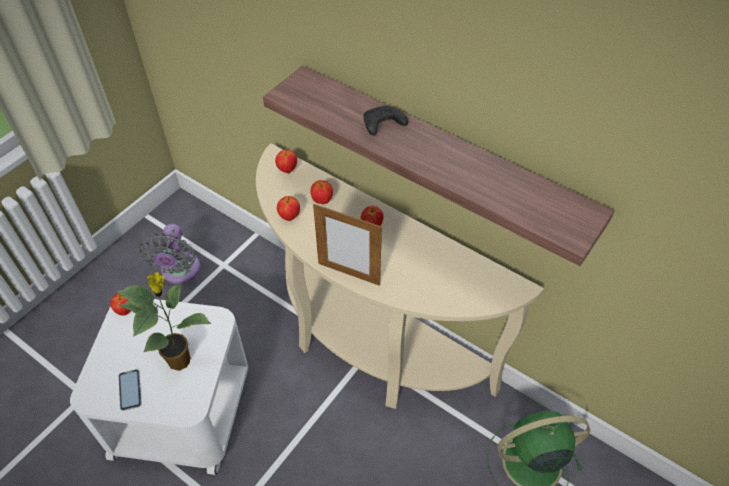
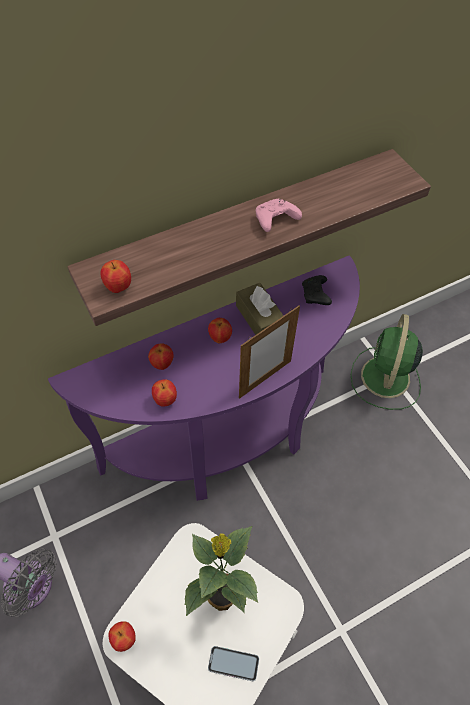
camera: 65 degrees left, 5 degrees up
beige console table [256,144,544,409] -> purple console table [48,255,360,501]
apple [275,149,297,173] -> apple moved to [100,260,131,293]
black game controller [364,105,408,136] -> black game controller moved to [302,275,332,305]
none -> brown tissue box [236,283,284,335]
none -> pink game controller [256,199,302,232]

